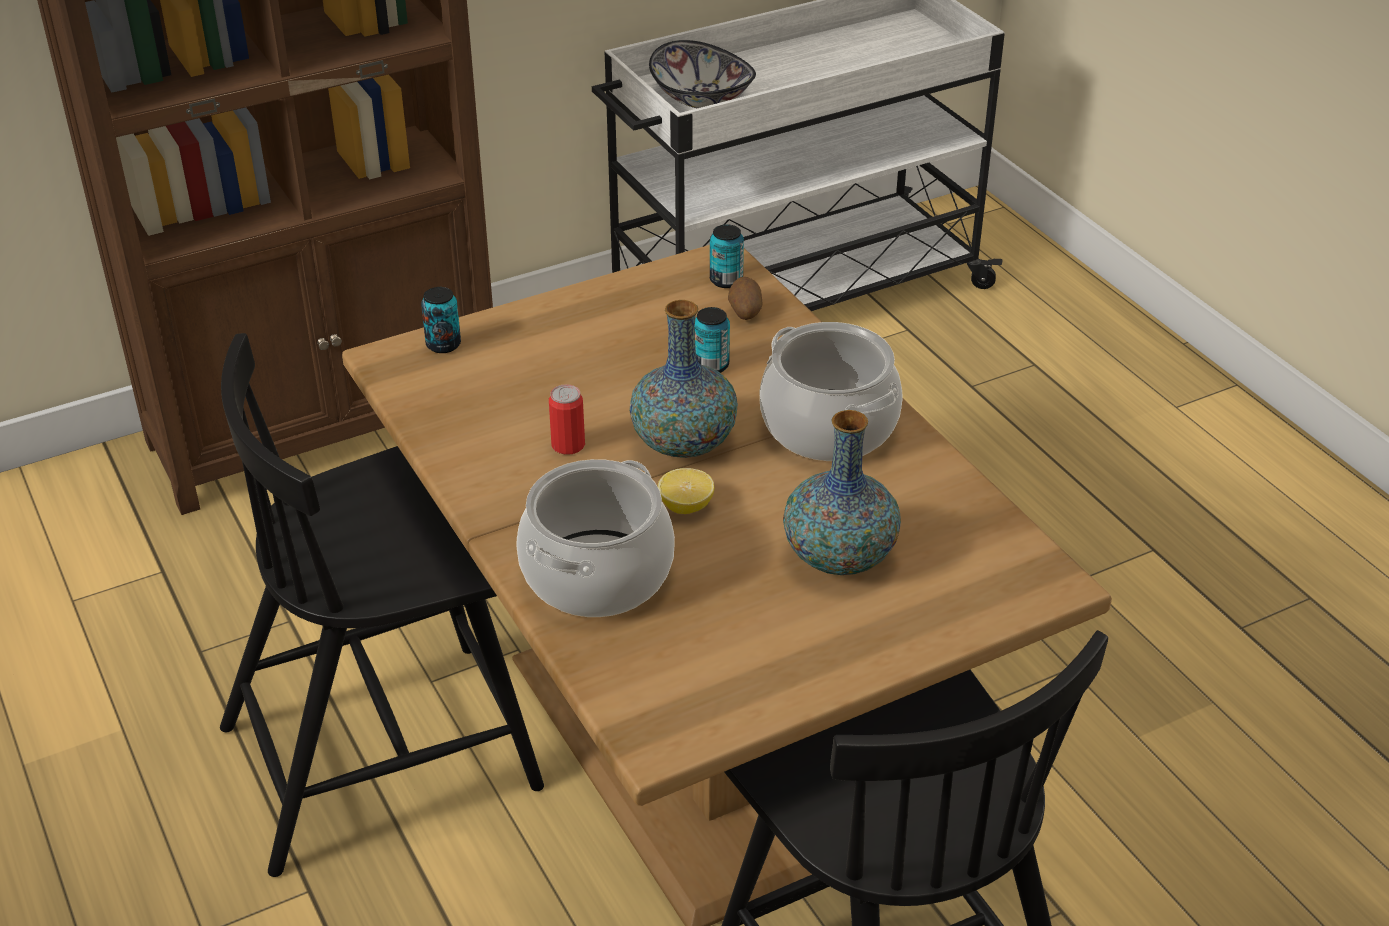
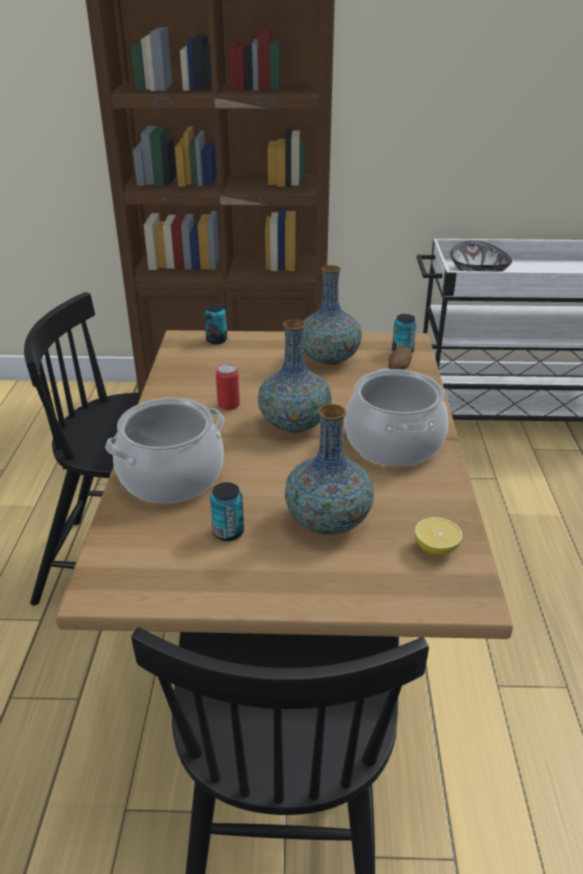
camera: 30 degrees right, 5 degrees down
lemon [658,468,714,514] -> lemon moved to [415,517,462,555]
can [694,307,730,373] -> can moved to [210,482,244,541]
none -> vase [303,265,362,365]

